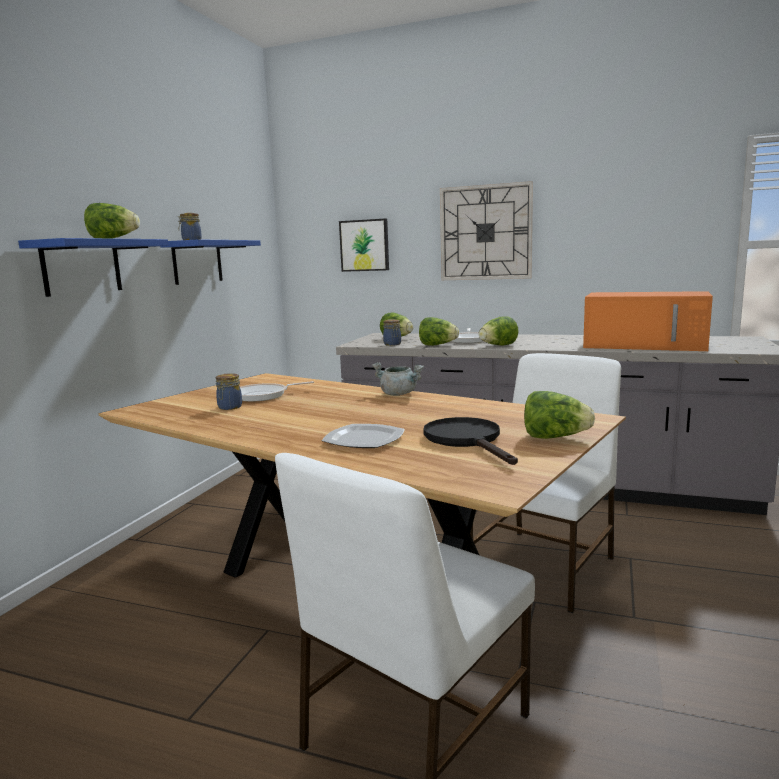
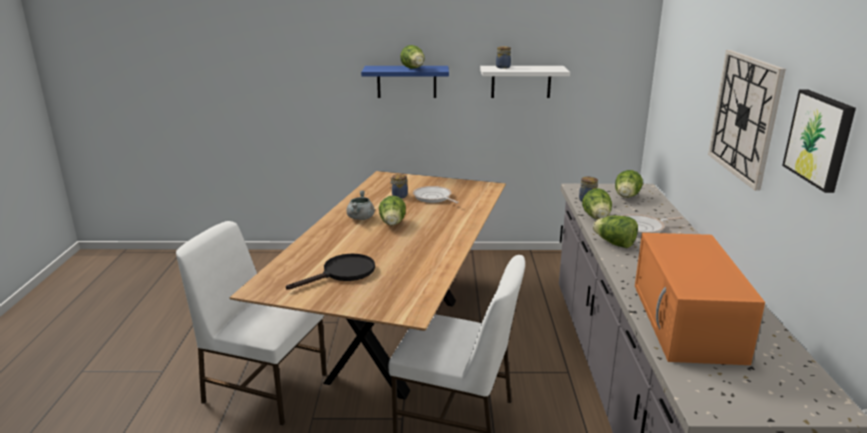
camera: 70 degrees right, 10 degrees up
blue shelf [160,239,261,285] -> white shelf [480,66,570,98]
plate [322,424,405,448] -> none
picture [339,218,389,272] -> picture moved to [782,89,856,193]
grey cooking pot [372,362,424,396] -> grey cooking pot moved to [346,190,375,220]
lettuce [524,391,595,439] -> lettuce moved to [379,196,406,226]

